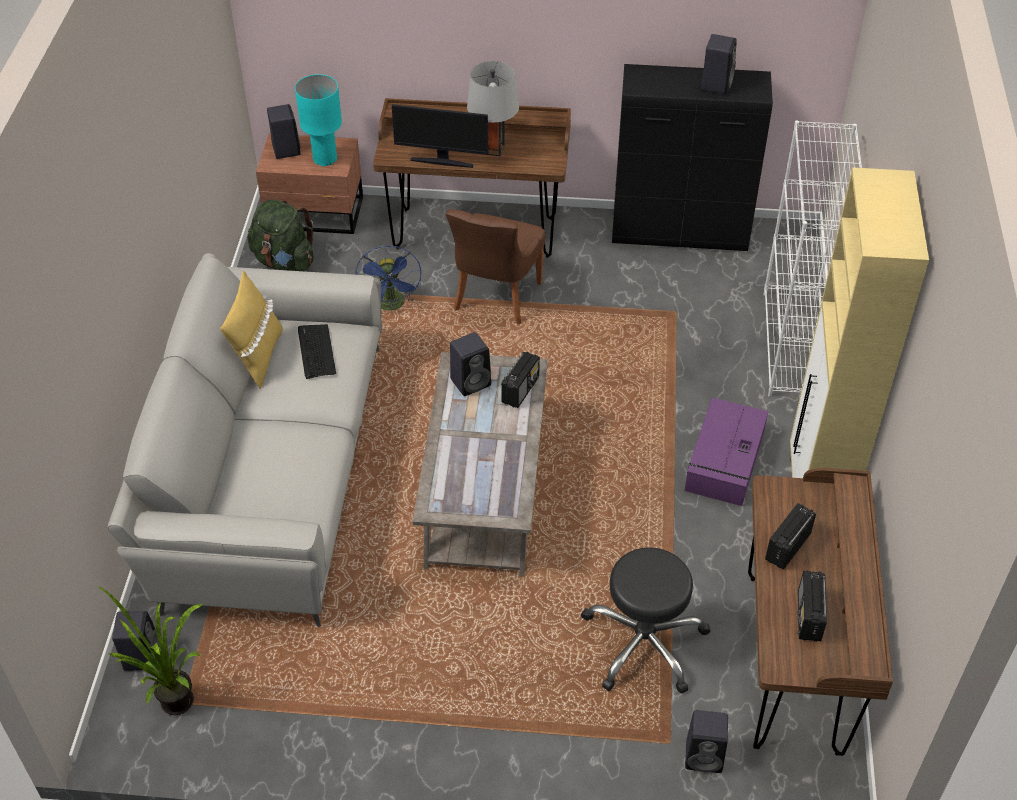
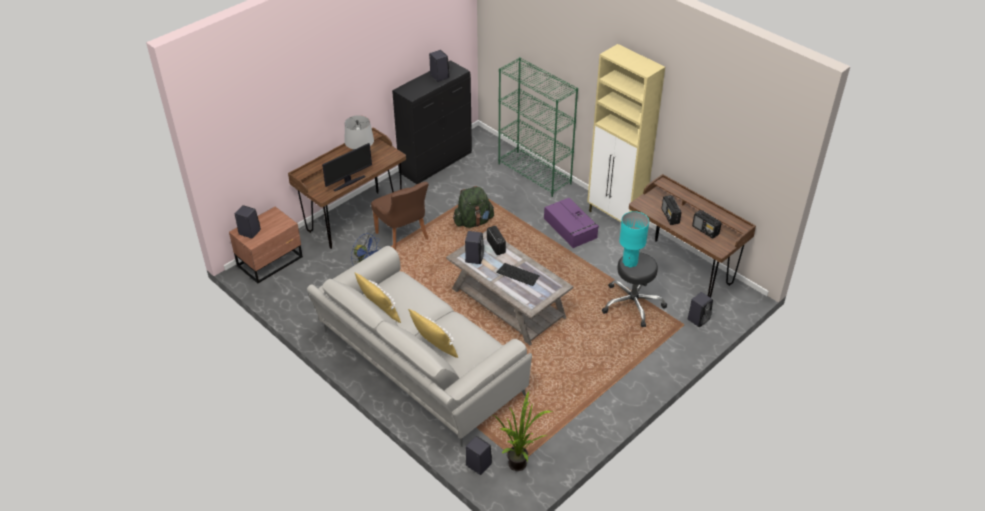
camera: 50 degrees left, 5 degrees down
green backpack [248,199,314,271] -> green backpack moved to [453,186,494,228]
turquoise table lamp [295,74,342,166] -> turquoise table lamp moved to [619,211,649,268]
keyboard [298,324,336,379] -> keyboard moved to [497,263,540,286]
white bookcase [763,121,862,397] -> green bookcase [498,57,578,197]
none -> yellow pillow [408,309,458,358]

